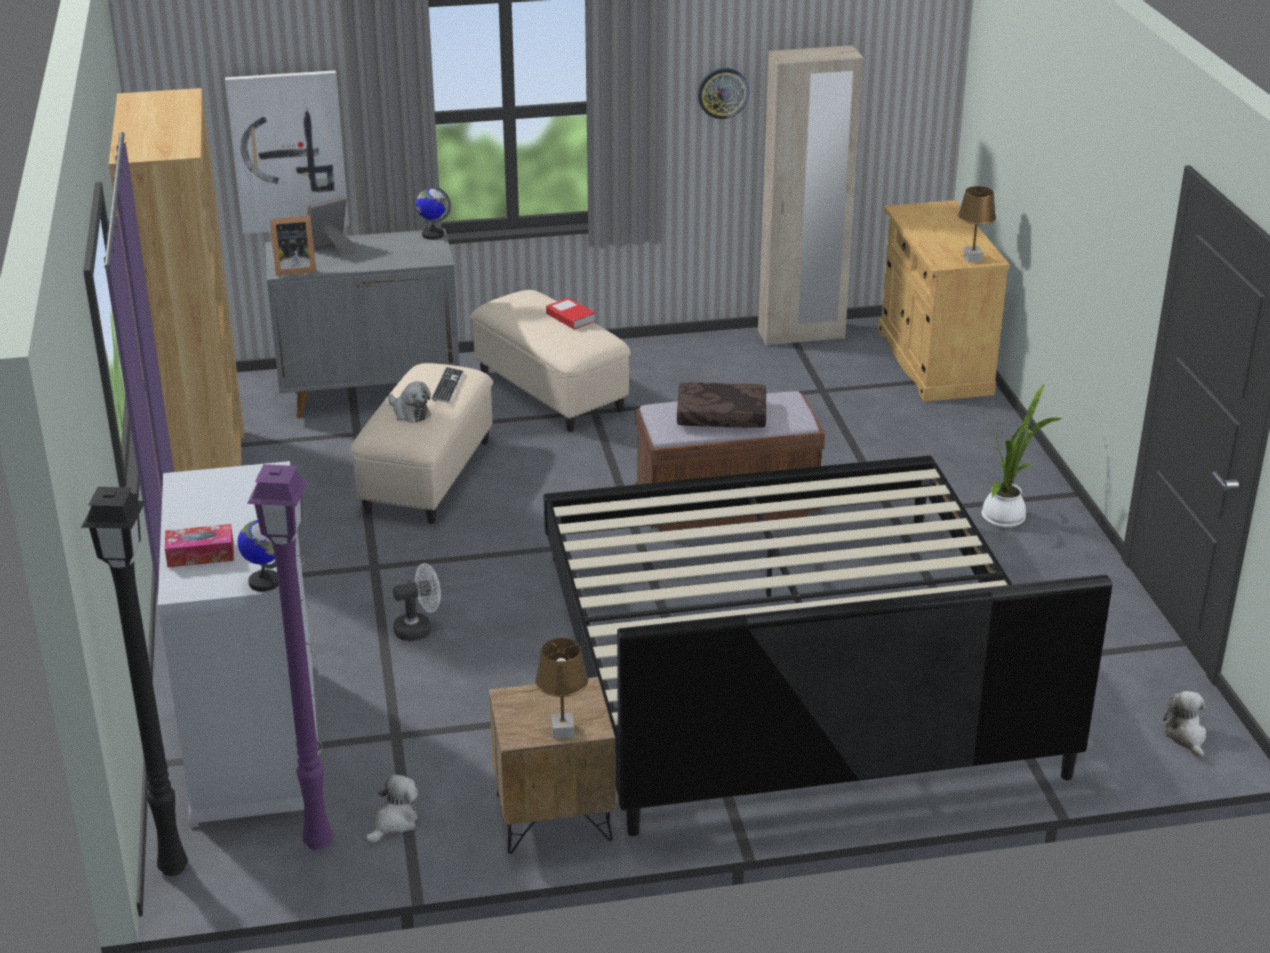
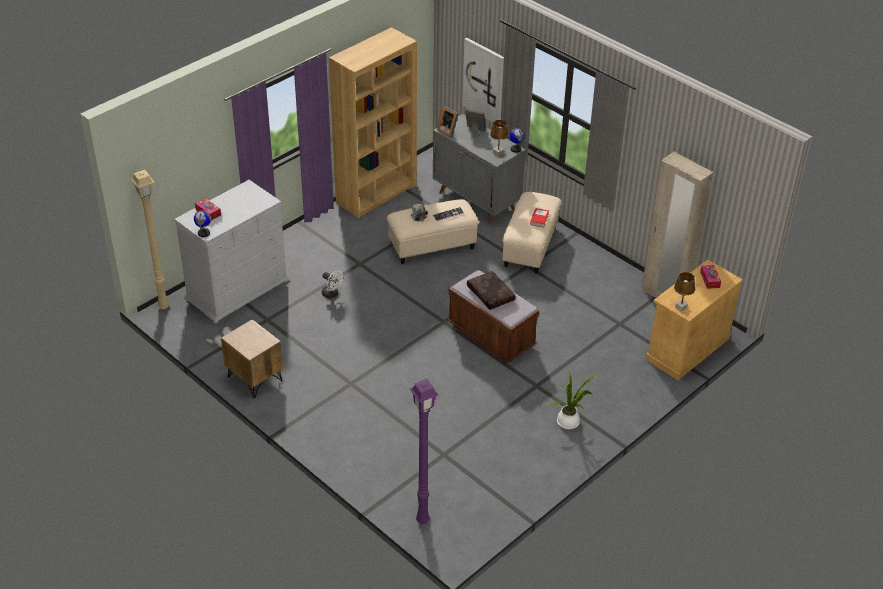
camera: 55 degrees right, 10 degrees up
black floor lamp [81,487,188,876] -> beige floor lamp [131,170,169,309]
purple floor lamp [247,464,333,850] -> purple floor lamp moved to [410,379,438,524]
brown table lamp [535,638,588,739] -> brown table lamp moved to [490,120,509,156]
bed [544,455,1112,836] -> none
wall clock [698,68,749,119] -> none
plush toy [1163,691,1206,759] -> none
none -> tissue box [700,265,721,289]

